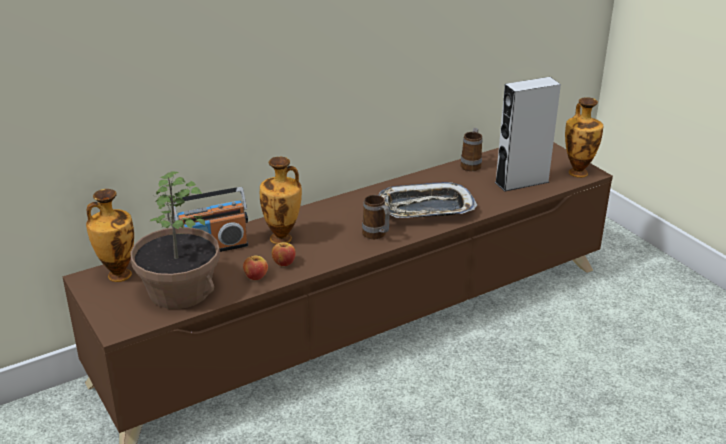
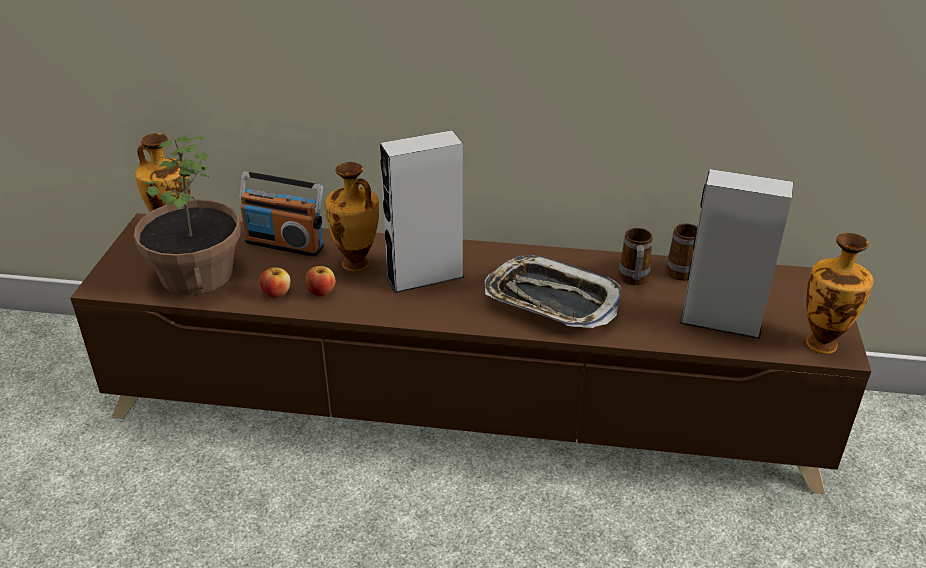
camera: 40 degrees right, 5 degrees up
mug [362,195,390,239] -> mug moved to [618,228,653,285]
none -> grey speaker [380,130,465,293]

